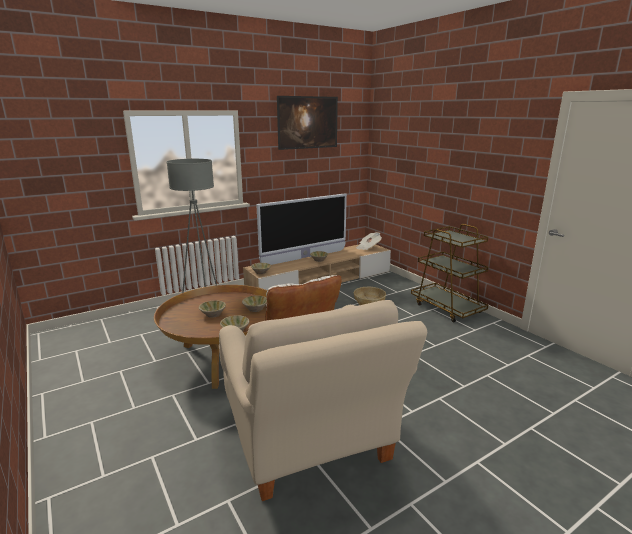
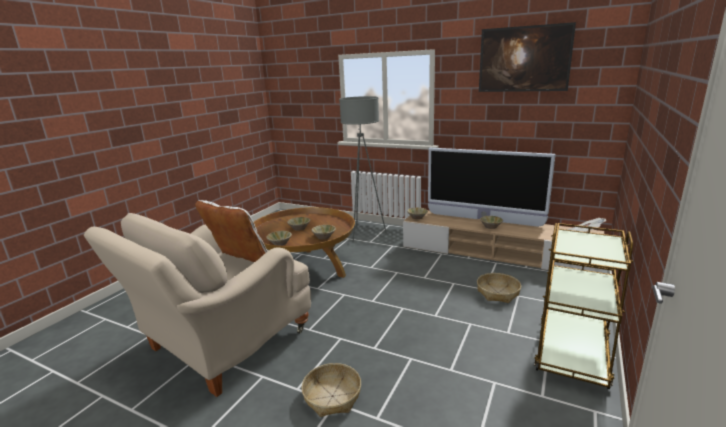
camera: 60 degrees right, 0 degrees up
none -> basket [301,363,361,417]

